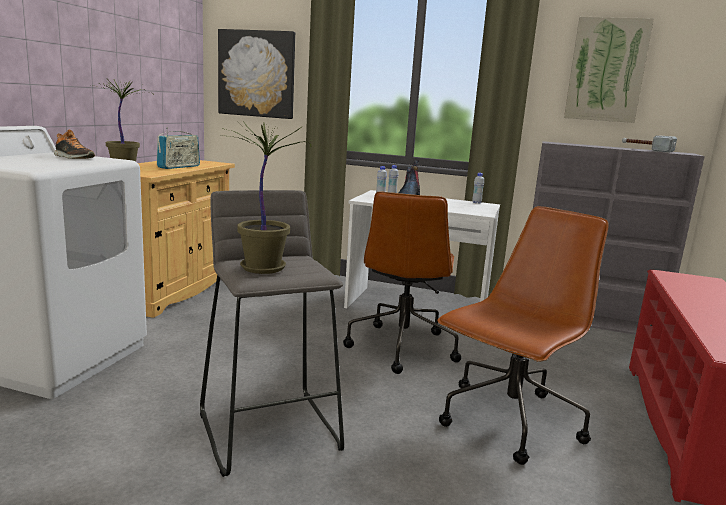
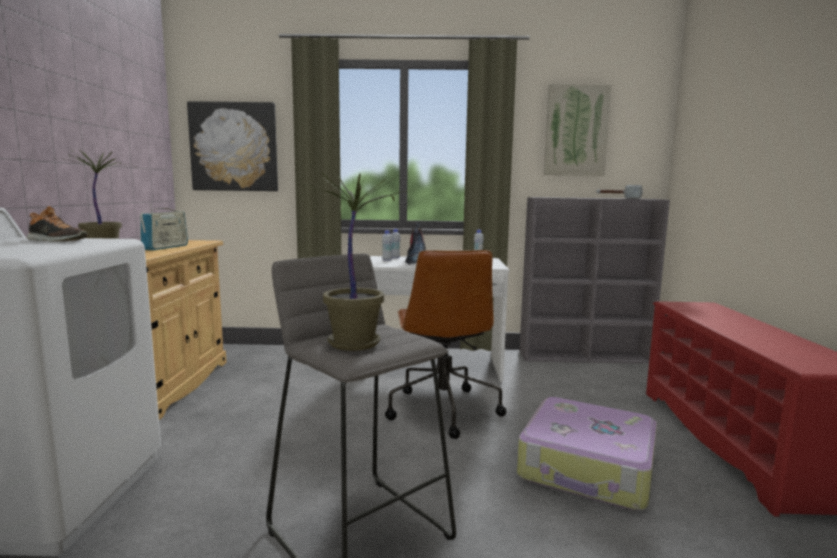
camera: 15 degrees left, 5 degrees down
brown office chair [437,206,609,465] -> suitcase [517,397,657,510]

